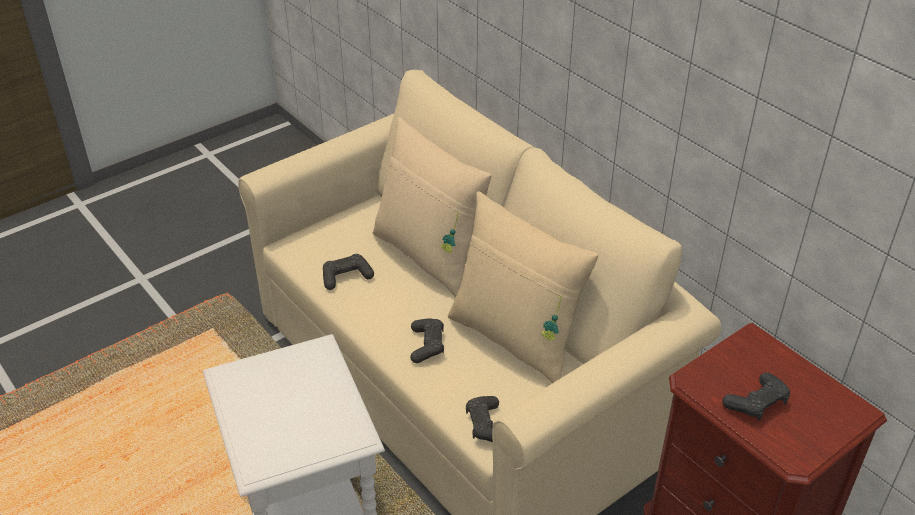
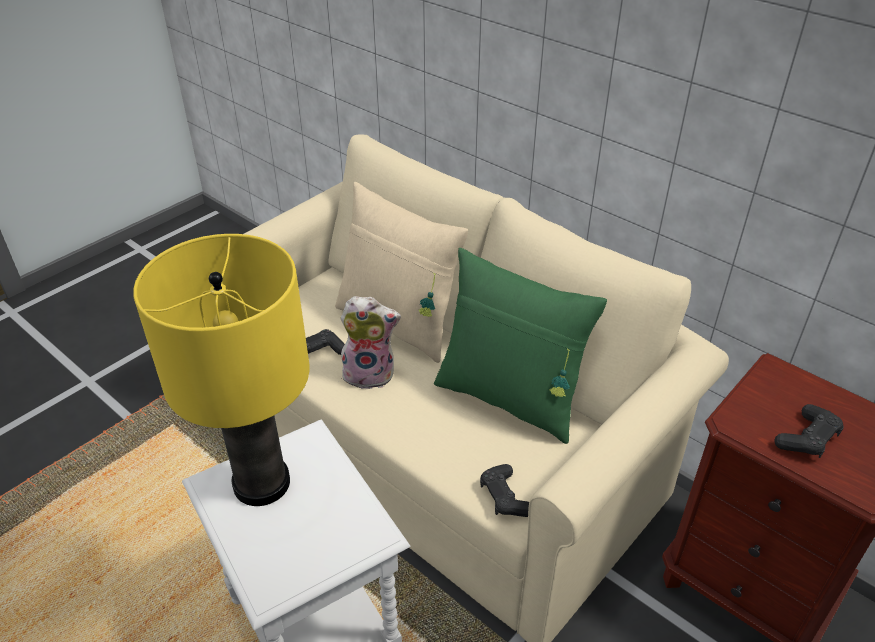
camera: 10 degrees left, 0 degrees up
black game controller [410,318,444,363] -> none
beige pillow [448,191,599,383] -> green pillow [434,248,607,444]
none -> yellow table lamp [133,234,310,506]
none -> plush toy [340,296,401,390]

